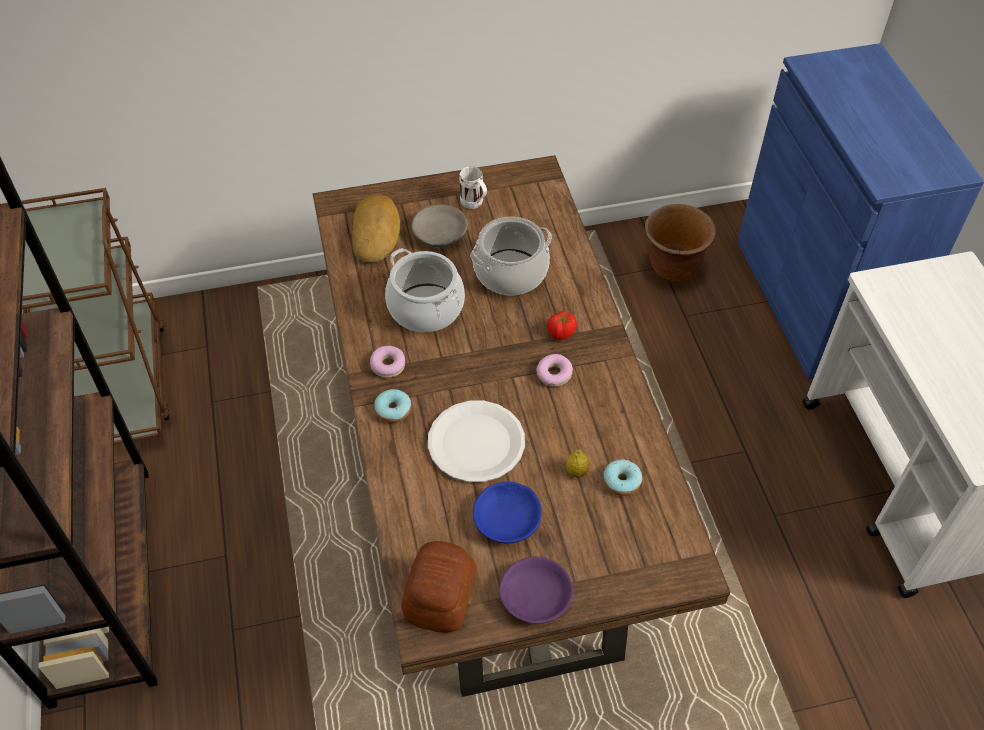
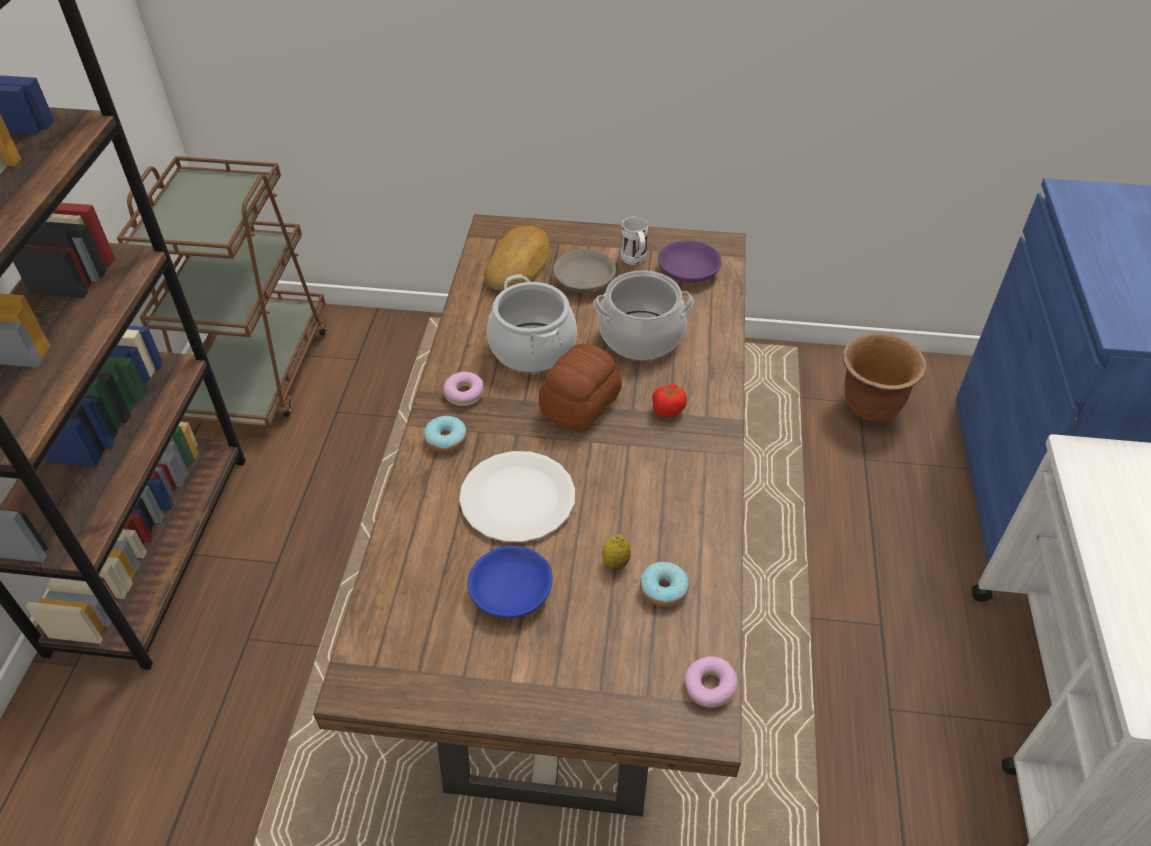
camera: 20 degrees right, 5 degrees down
bread [401,541,477,633] -> bread moved to [539,344,622,432]
purple bowl [499,557,573,624] -> purple bowl moved to [658,240,721,283]
donut [536,354,573,387] -> donut moved to [685,656,737,707]

